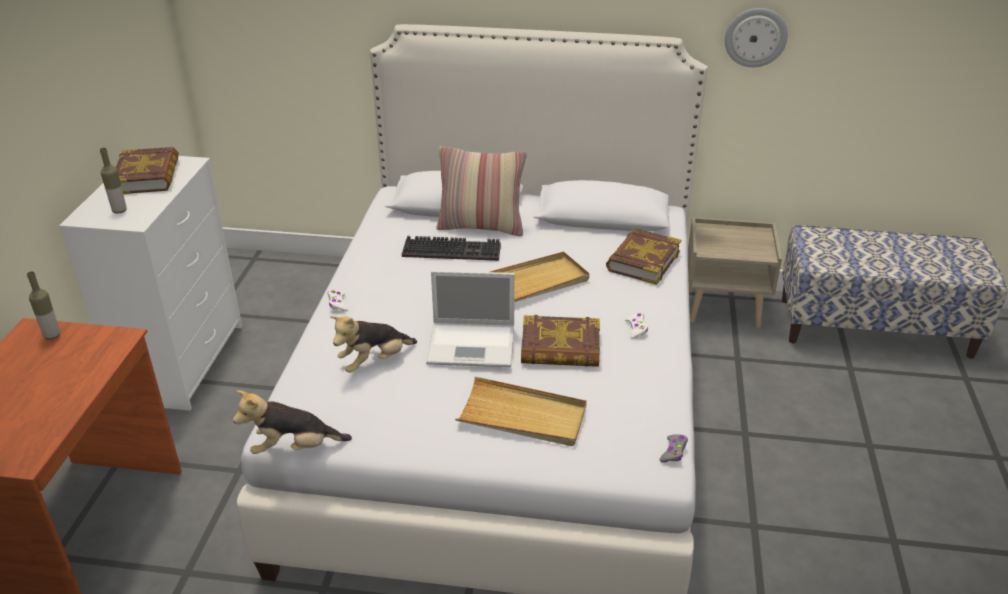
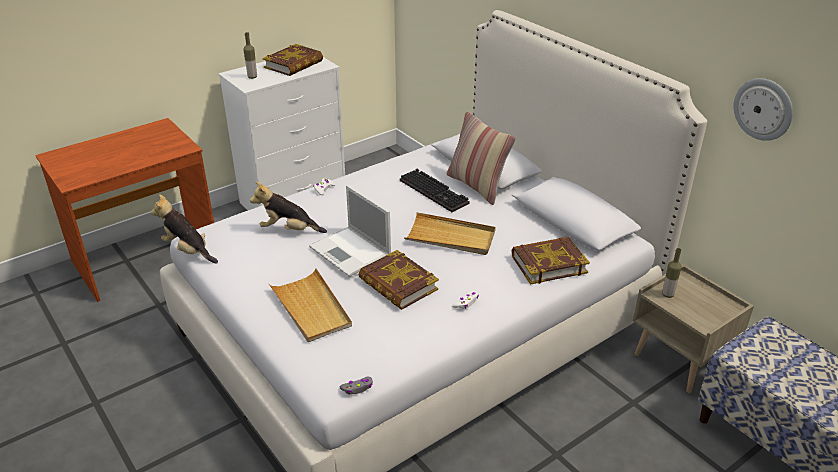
camera: 45 degrees right, 0 degrees up
bottle [27,271,60,340] -> bottle moved to [662,248,682,298]

